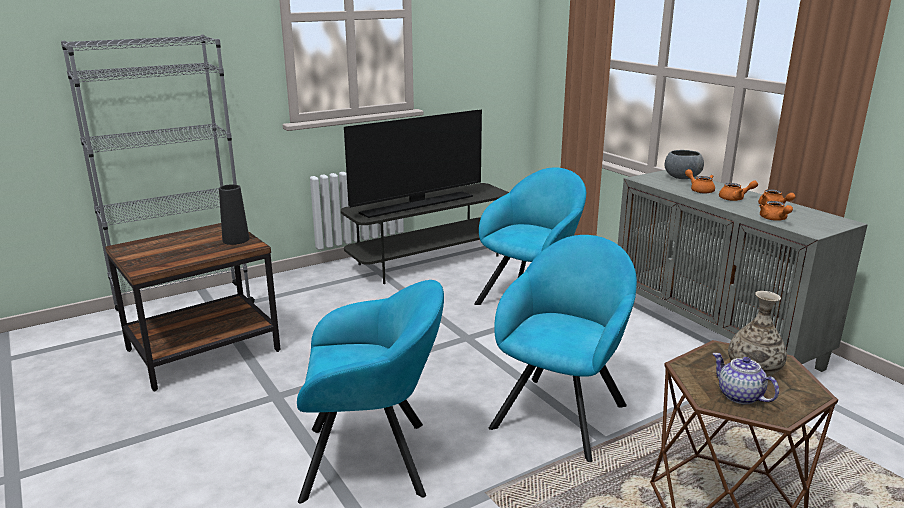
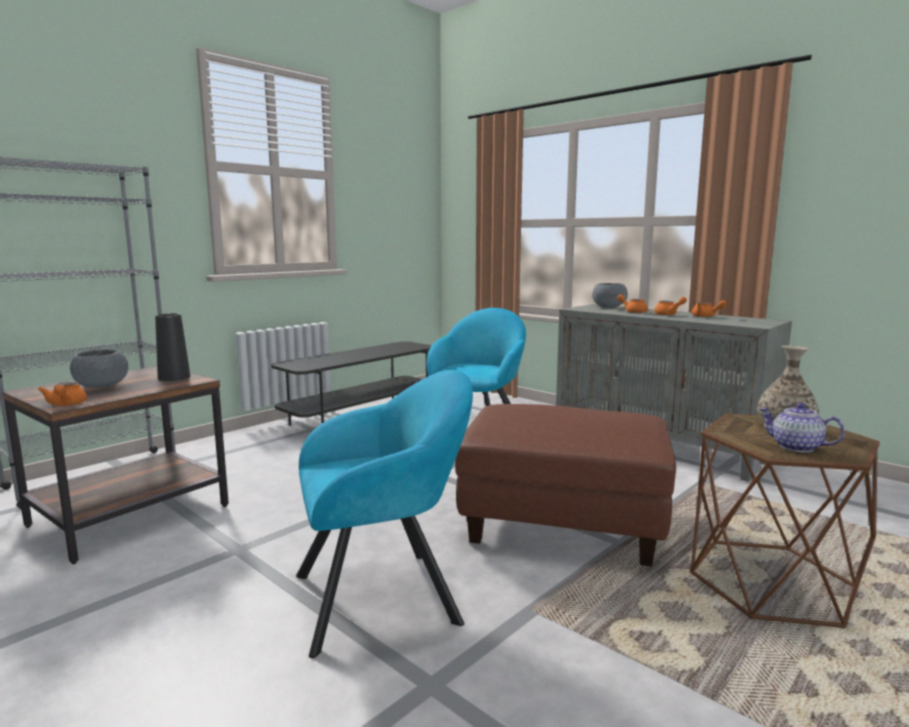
camera: 15 degrees left, 10 degrees down
television [344,110,482,218] -> none
turquoise armchair [489,235,637,462] -> brown ottoman [455,404,676,567]
orange teapot [759,201,793,221] -> orange teapot moved to [38,382,87,406]
none -> grey bowl [70,349,128,388]

